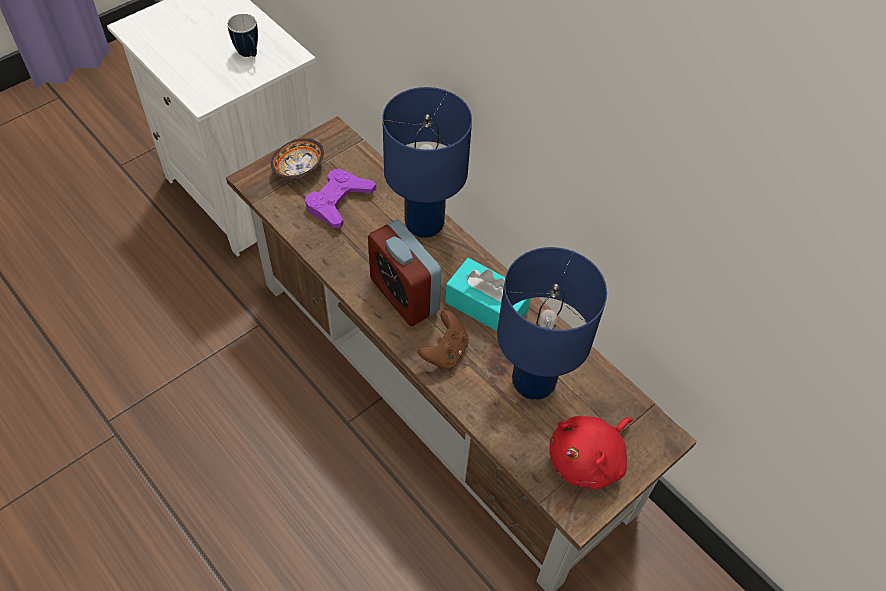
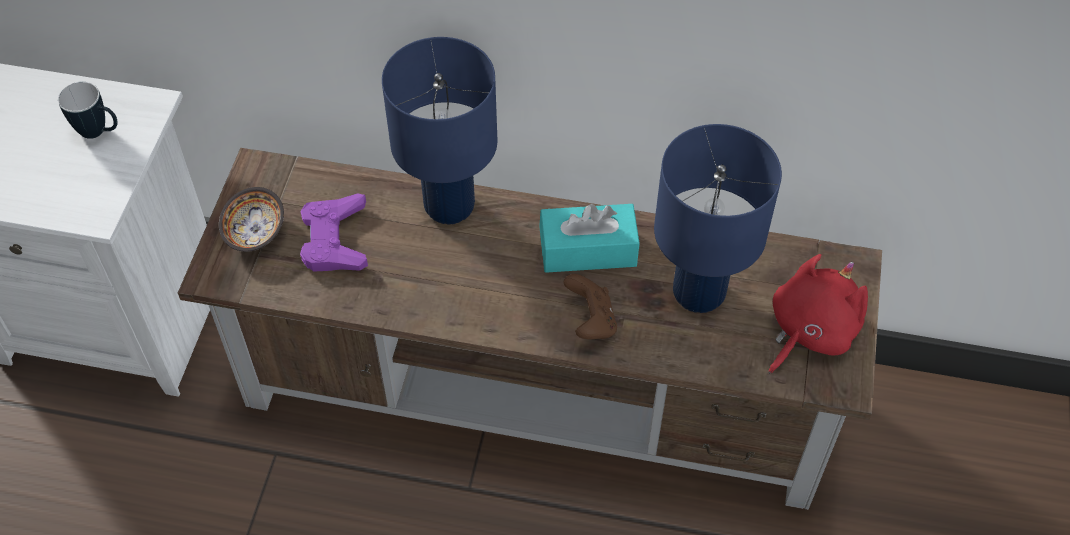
camera: 35 degrees left, 0 degrees up
alarm clock [368,220,442,326] -> none
red plush toy [549,416,632,489] -> red plush toy turned 150 degrees counterclockwise [769,254,868,374]

